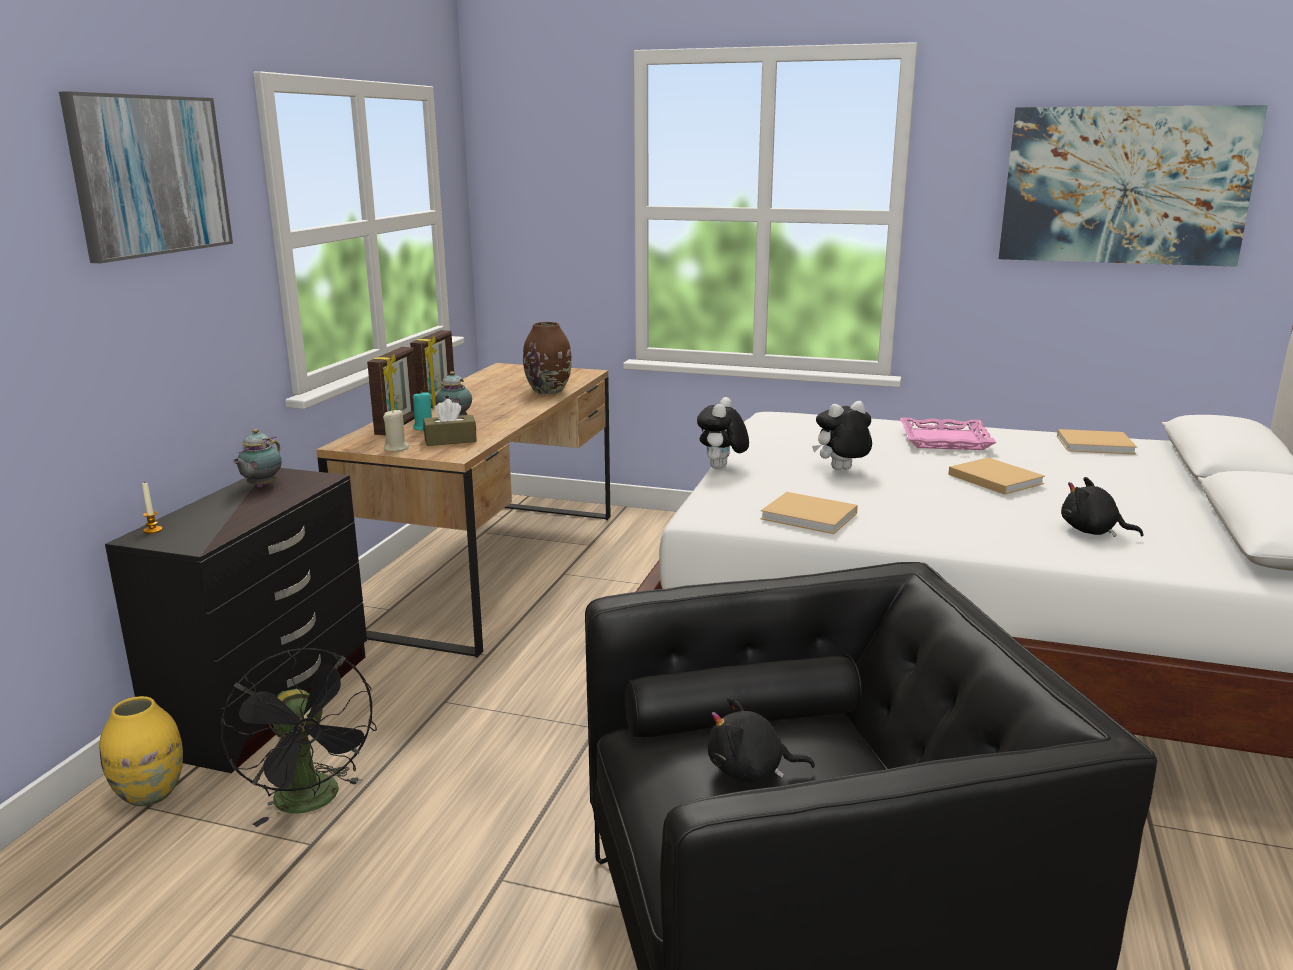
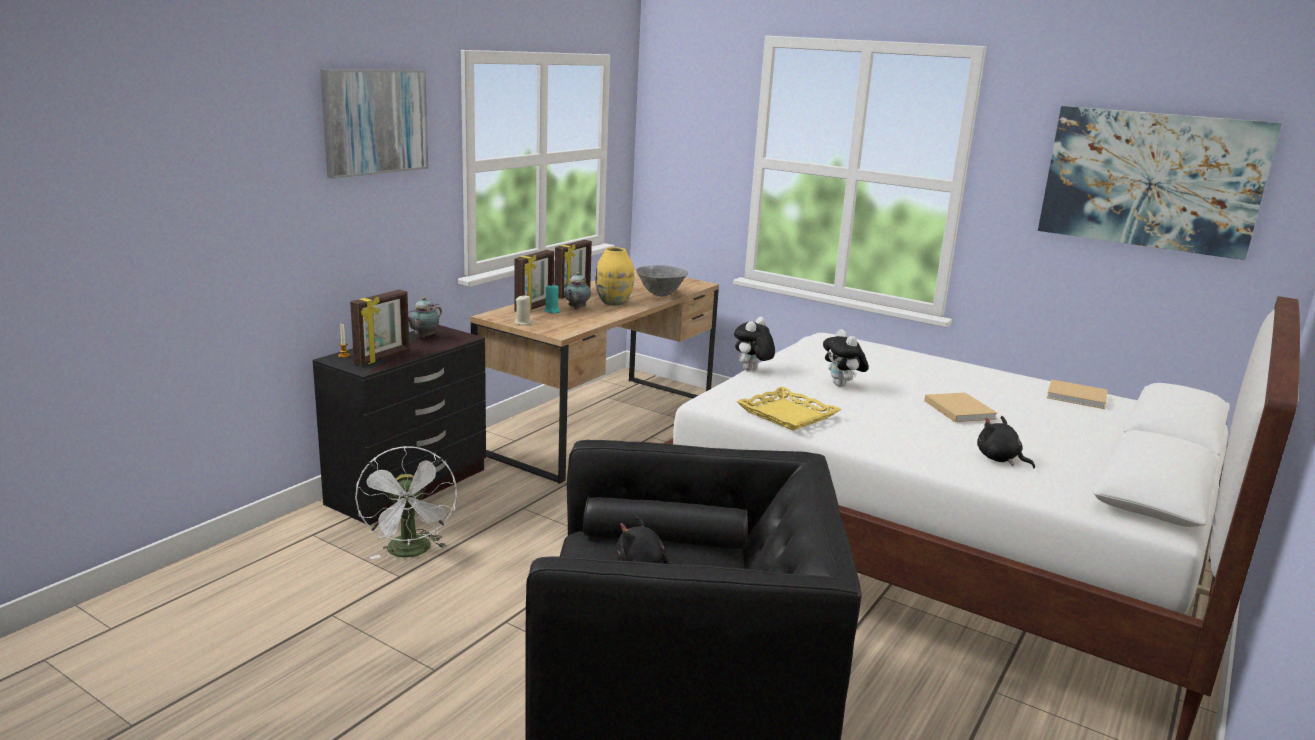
camera: 15 degrees right, 0 degrees up
yellow vase [100,696,183,806] -> yellow vase moved to [595,247,634,306]
black fan [221,648,377,827] -> white fan [355,446,457,559]
brown tissue box [423,399,477,446] -> none
brown vase [523,322,572,394] -> grey bowl [636,265,688,297]
beige book [760,492,858,534] -> yellow tray [736,387,841,431]
plush toy [812,401,872,470] -> plush toy turned 105 degrees counterclockwise [823,329,869,387]
pink tray [900,418,996,450] -> none
none -> picture frame [350,289,410,365]

